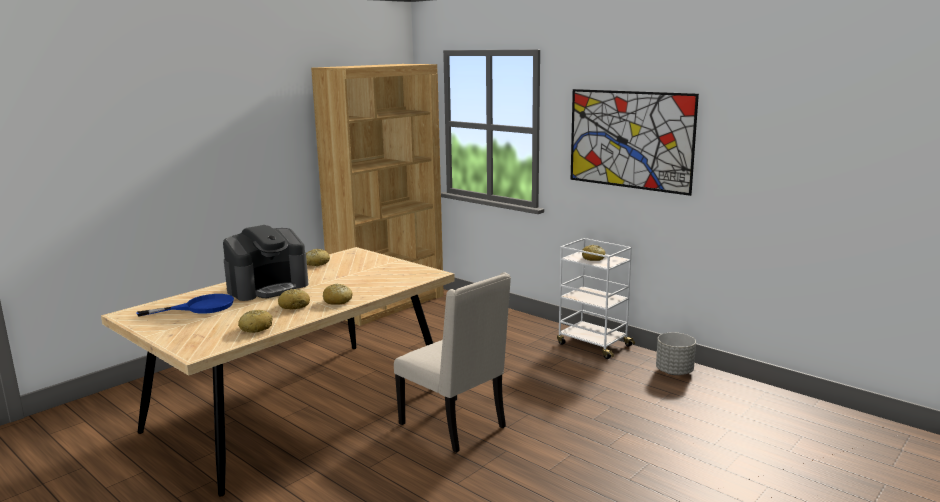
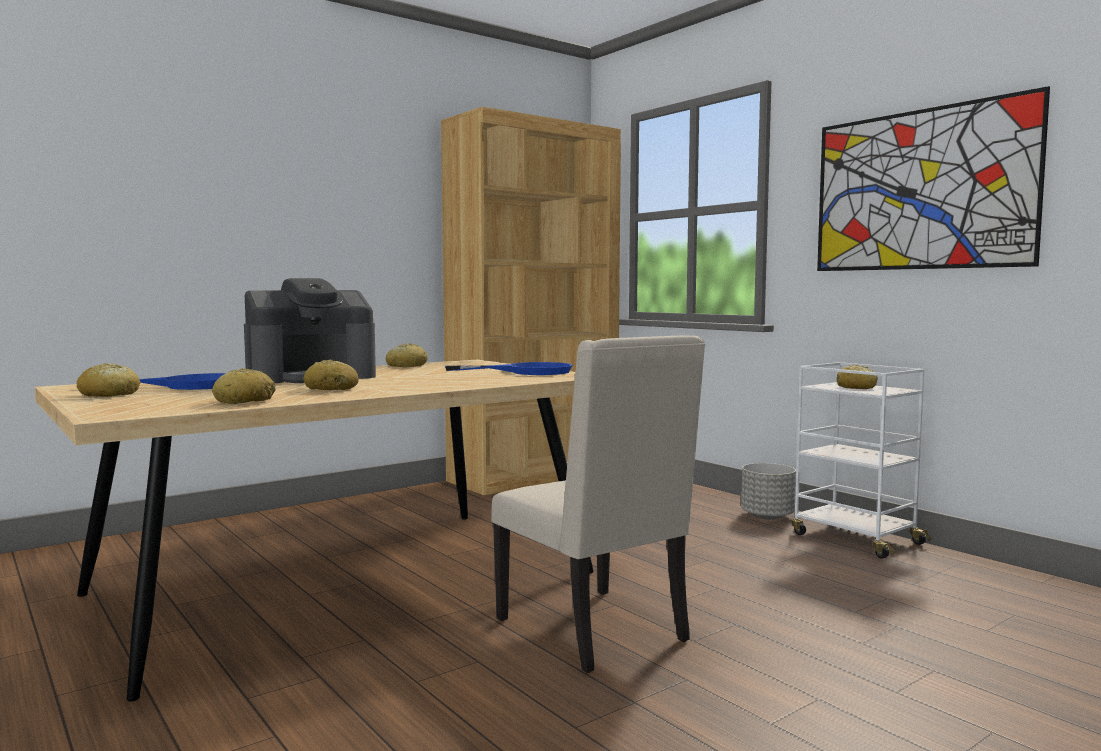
camera: 10 degrees right, 10 degrees down
bread [323,284,353,305] -> bread moved to [77,363,140,397]
grey planter [656,332,696,375] -> grey planter moved to [741,463,796,520]
none -> blue frying pan [445,362,572,375]

